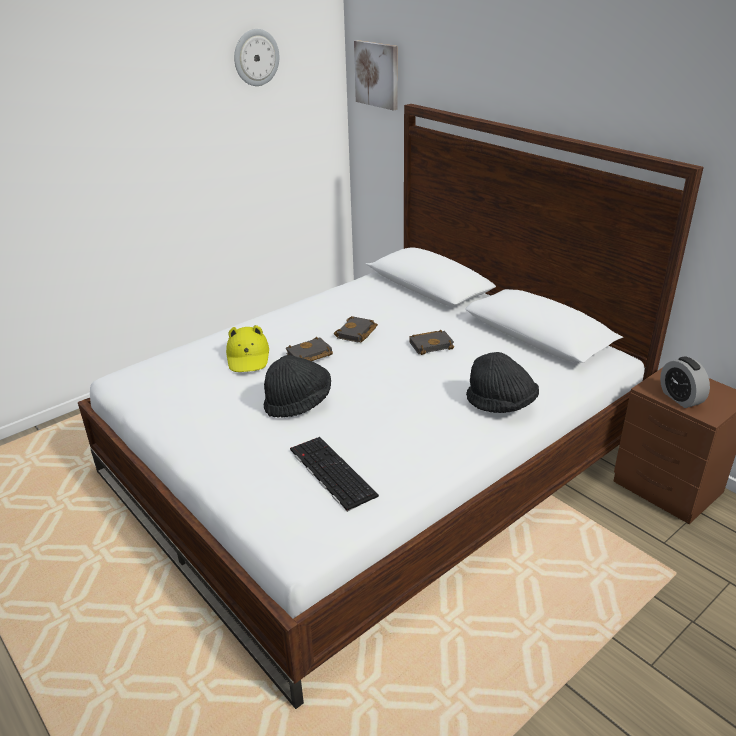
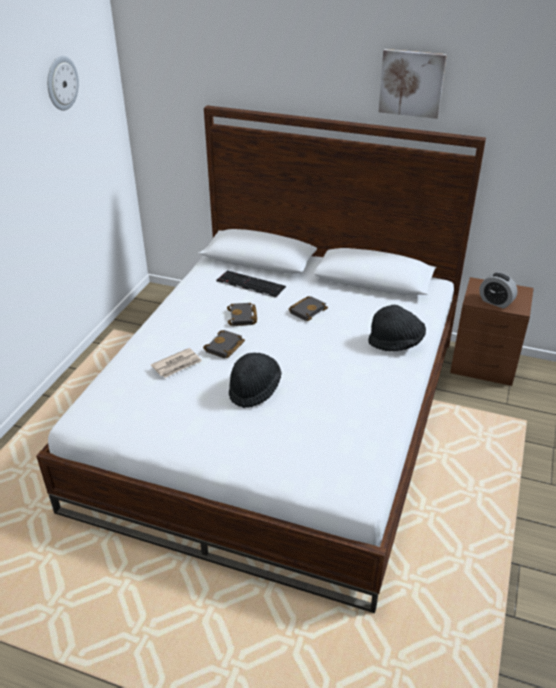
camera: 30 degrees left, 5 degrees up
yellow hat [226,325,269,372] -> newspaper [151,348,202,378]
keyboard [290,437,379,512] -> keyboard moved to [217,270,286,298]
picture [354,40,397,111] -> picture moved to [379,49,447,119]

